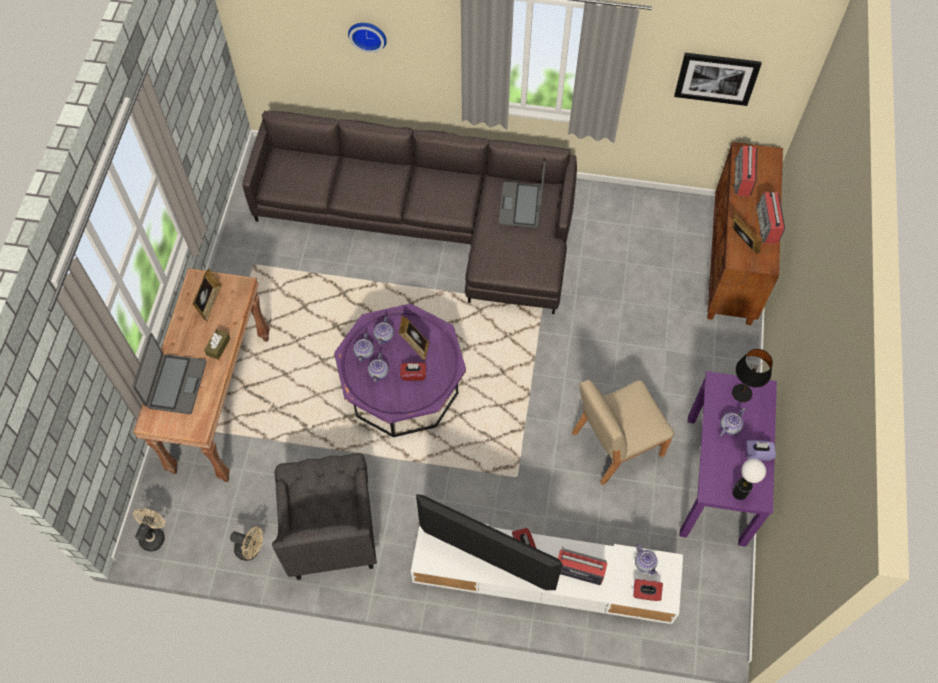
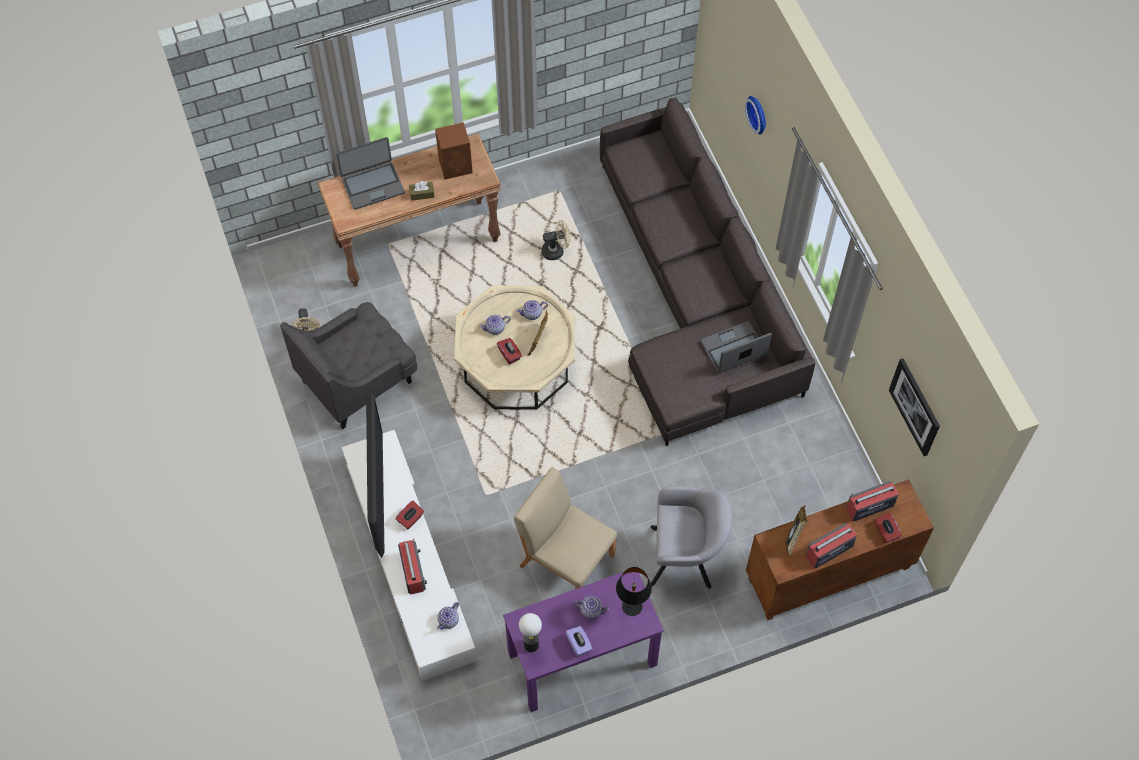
camera: 60 degrees right, 0 degrees up
beige fan [133,508,165,552] -> beige fan moved to [542,220,570,260]
picture frame [193,268,222,322] -> brown speaker [435,122,473,179]
purple coffee table [334,303,466,437] -> beige coffee table [454,285,575,410]
teapot [353,333,374,362] -> none
red tissue box [633,579,663,601] -> red tissue box moved to [875,512,902,543]
none -> grey armchair [651,486,732,589]

